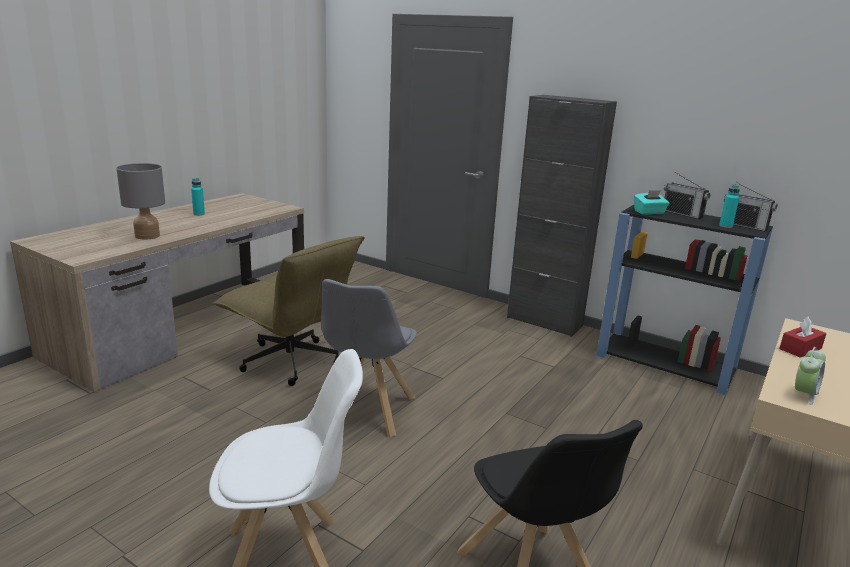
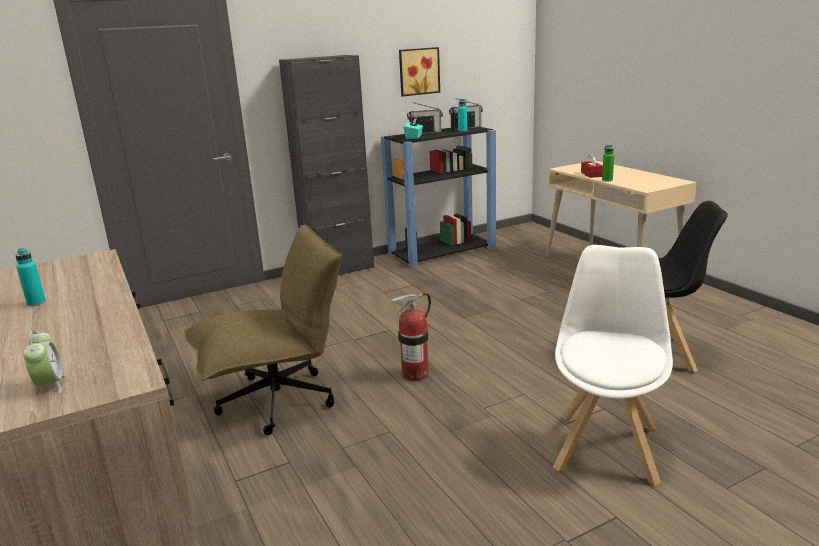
camera: 60 degrees left, 0 degrees up
grey table lamp [116,163,165,239] -> none
grey chair [321,279,417,437] -> fire extinguisher [391,293,431,381]
alarm clock [795,347,826,405] -> alarm clock moved to [23,331,66,393]
none -> picture [399,47,440,97]
none -> green bottle [602,145,614,182]

